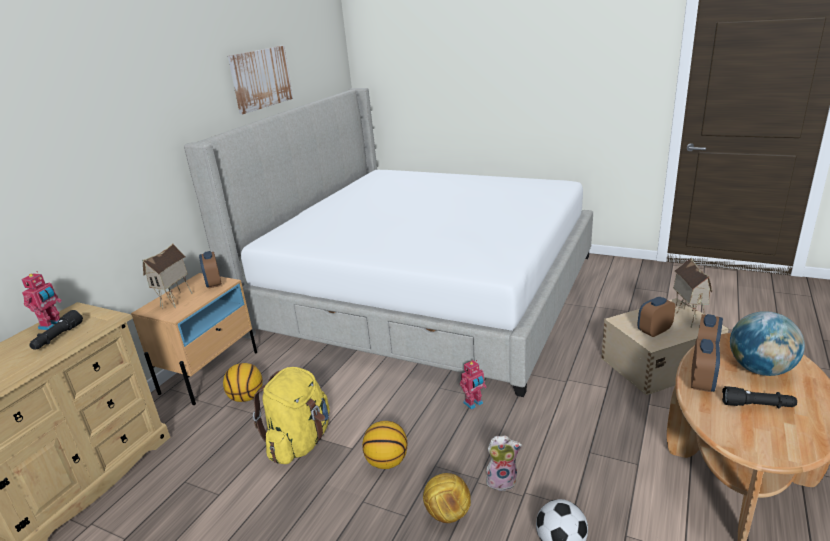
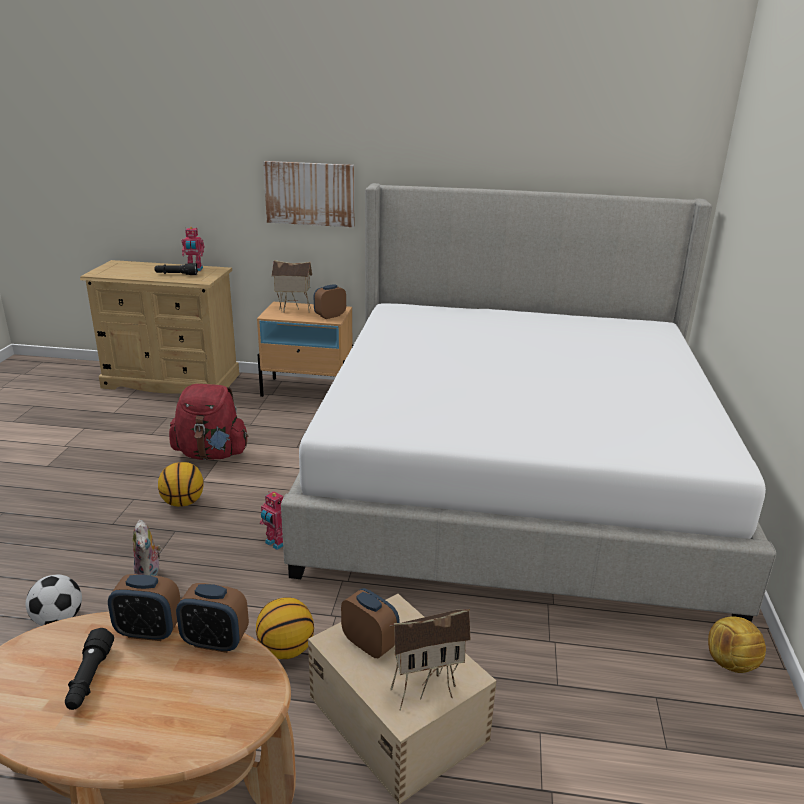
camera: 70 degrees right, 0 degrees up
basketball [223,363,263,402] -> basketball moved to [256,597,314,659]
picture [228,46,293,114] -> picture moved to [263,161,354,227]
yellow backpack [253,367,330,464] -> red backpack [169,384,249,460]
football [423,473,471,523] -> football moved to [708,616,766,673]
globe [730,311,805,376] -> none

